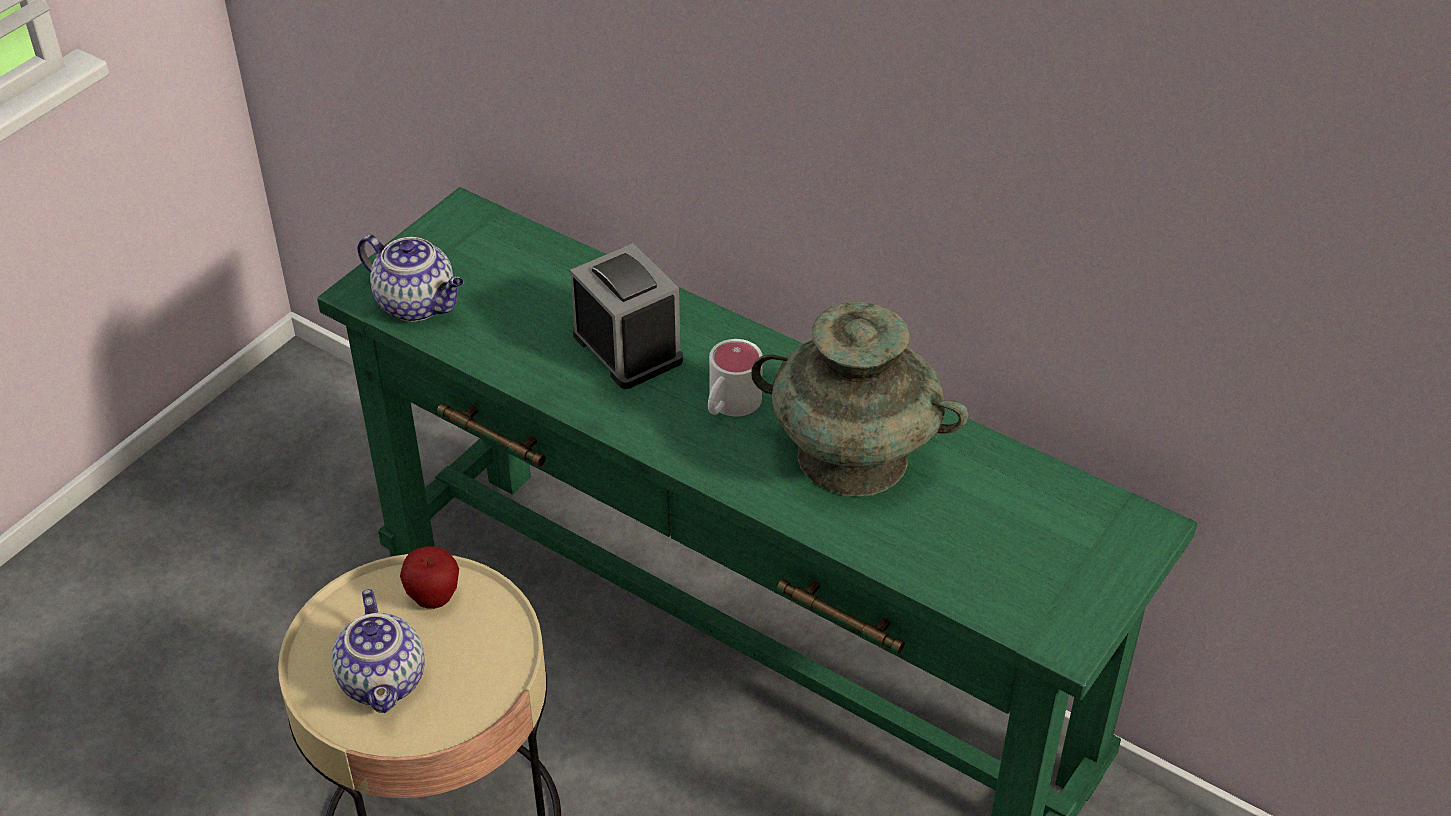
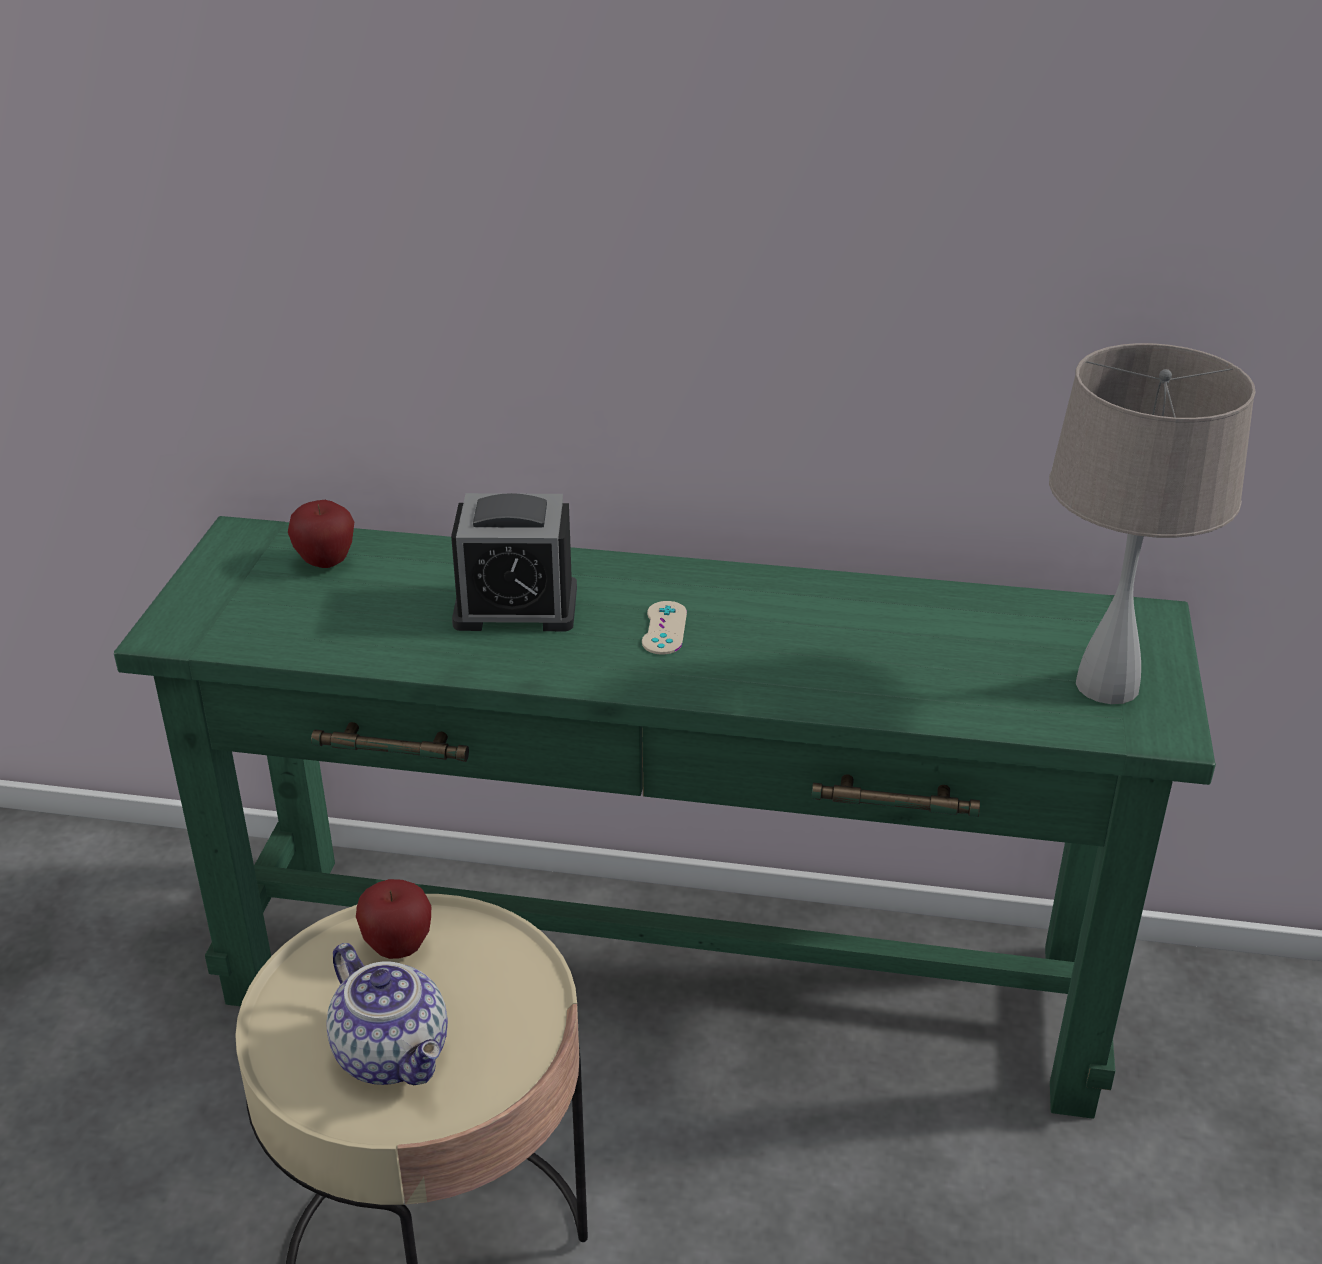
camera: 25 degrees left, 10 degrees down
teapot [357,234,464,322] -> none
alarm clock [570,243,683,389] -> alarm clock turned 150 degrees clockwise [451,493,577,631]
white mug [708,339,763,416] -> beige game controller [642,601,687,655]
turquoise vase [751,301,969,496] -> none
none -> apple [288,500,354,568]
none -> beige table lamp [1049,343,1256,704]

